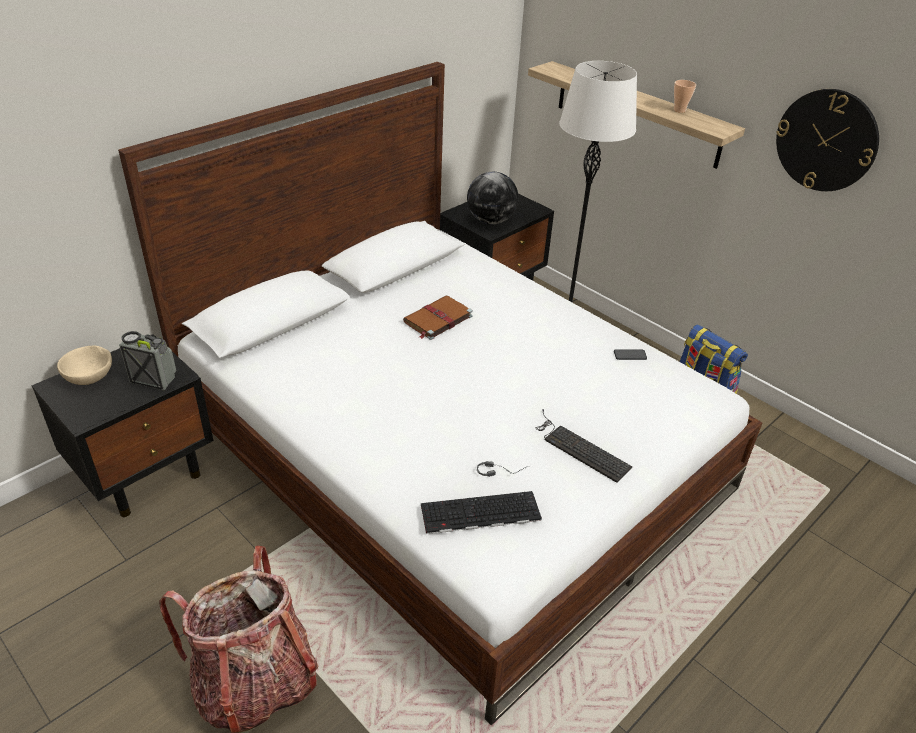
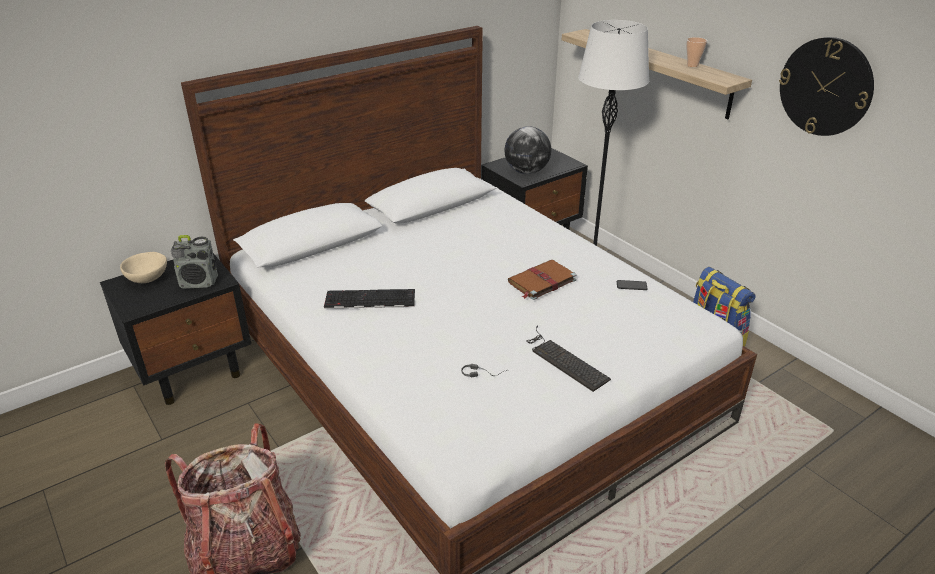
camera: 10 degrees right, 5 degrees down
radio [119,331,177,390] -> radio turned 150 degrees clockwise [171,235,218,289]
brown book [403,296,473,340] -> brown book moved to [508,260,577,300]
keyboard [421,491,542,534] -> keyboard moved to [324,289,415,309]

